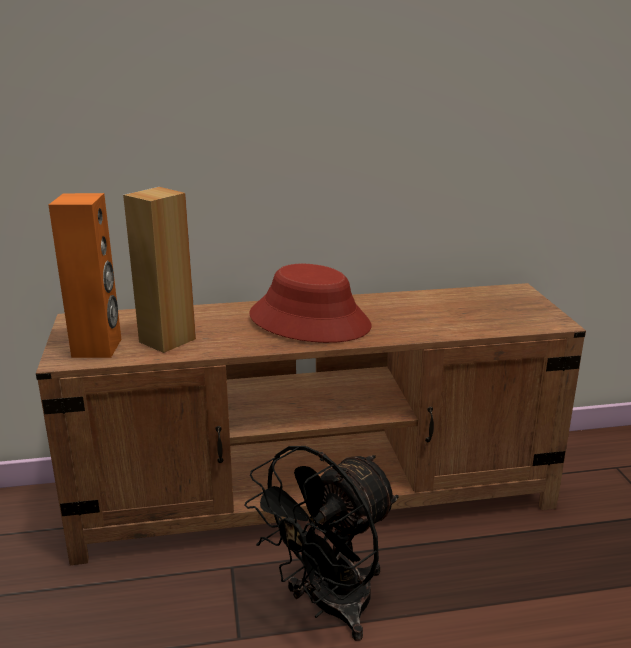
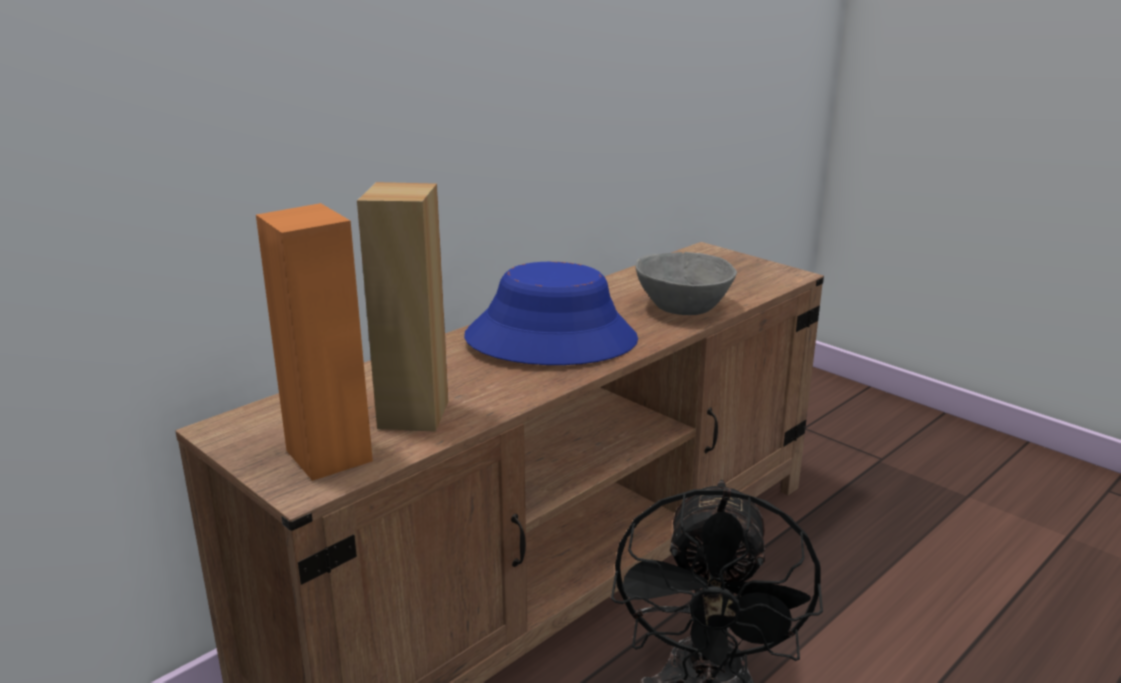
camera: 35 degrees left, 0 degrees up
red hat [249,264,371,343] -> blue hat [464,262,638,365]
none -> grey bowl [635,252,737,315]

